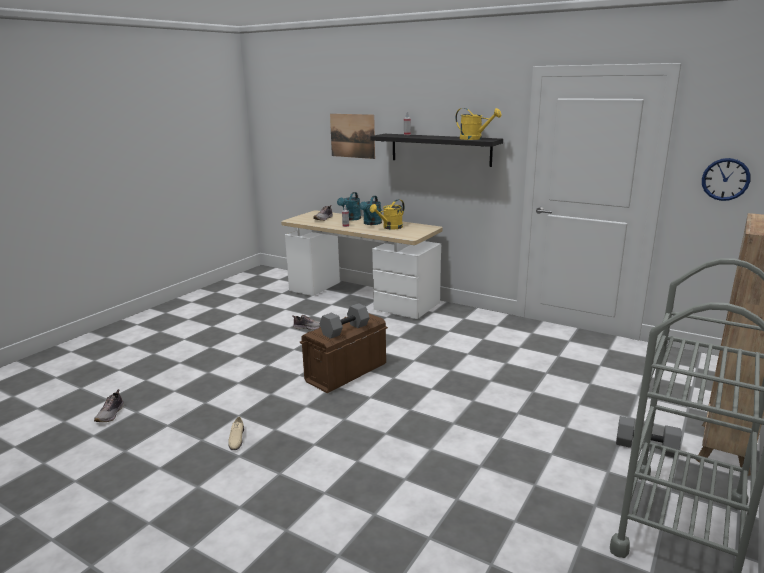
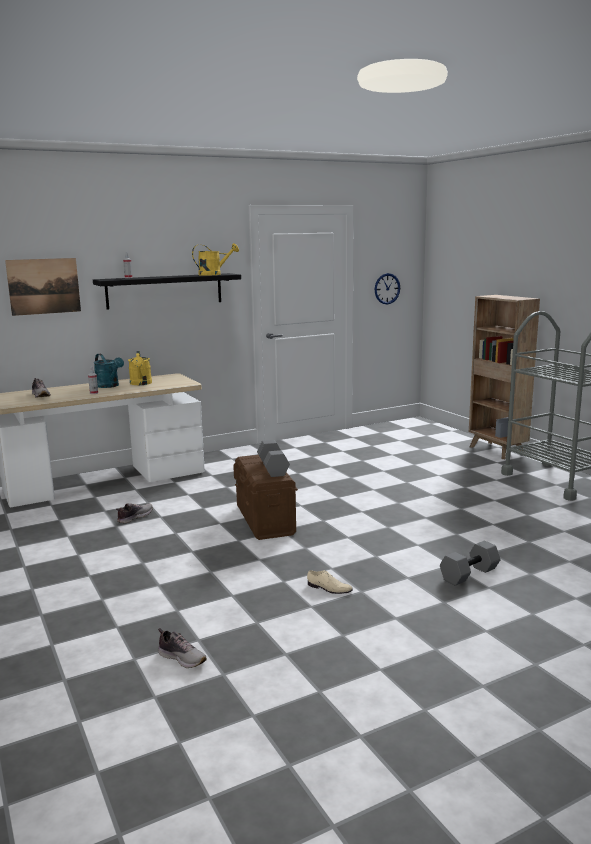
camera: 60 degrees left, 5 degrees down
turquoise watering can [337,192,361,221] -> none
grey dumbbell [616,416,681,457] -> grey dumbbell moved to [440,541,500,586]

